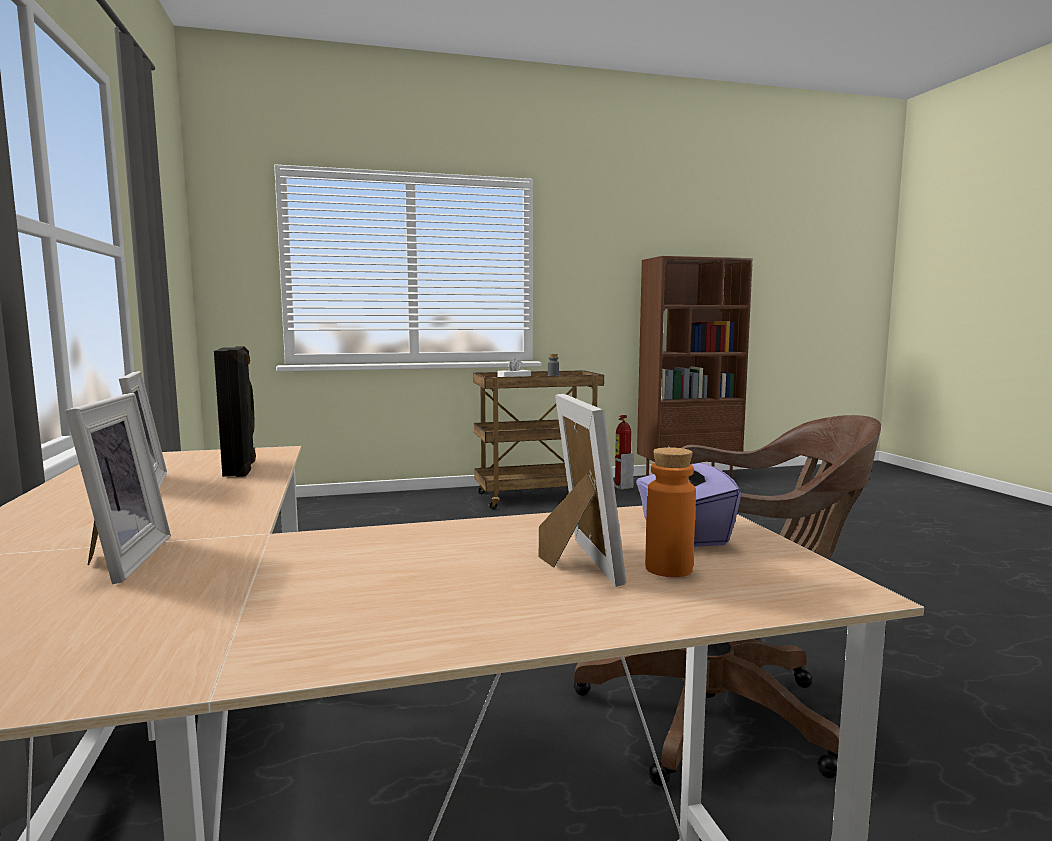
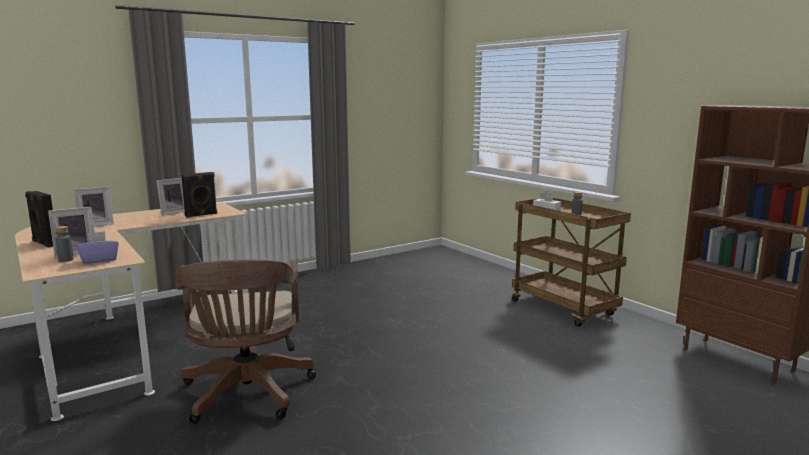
camera: 70 degrees right, 5 degrees up
fire extinguisher [614,415,634,490] -> none
orange bottle [645,447,696,577] -> grey bottle [55,226,74,262]
none -> black speaker [25,191,53,248]

